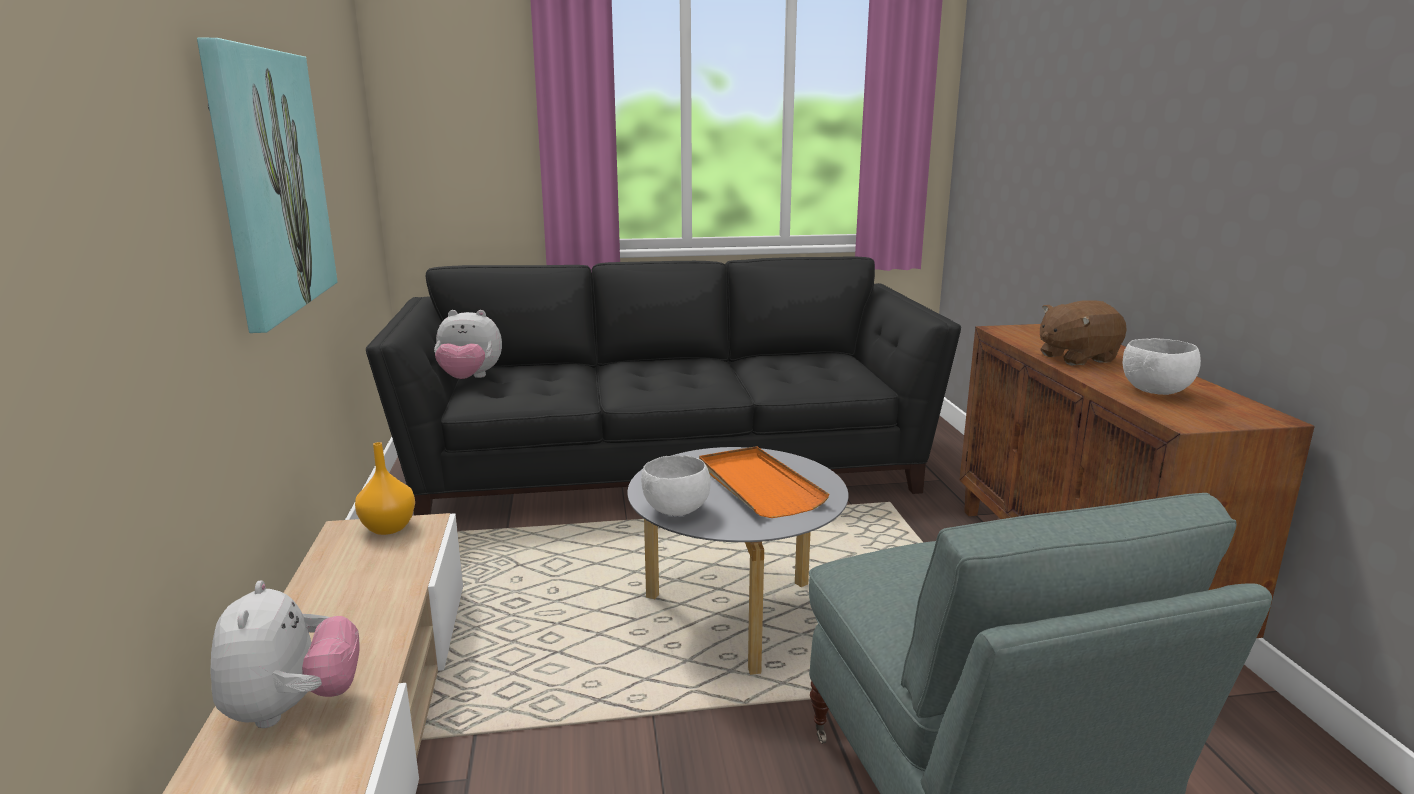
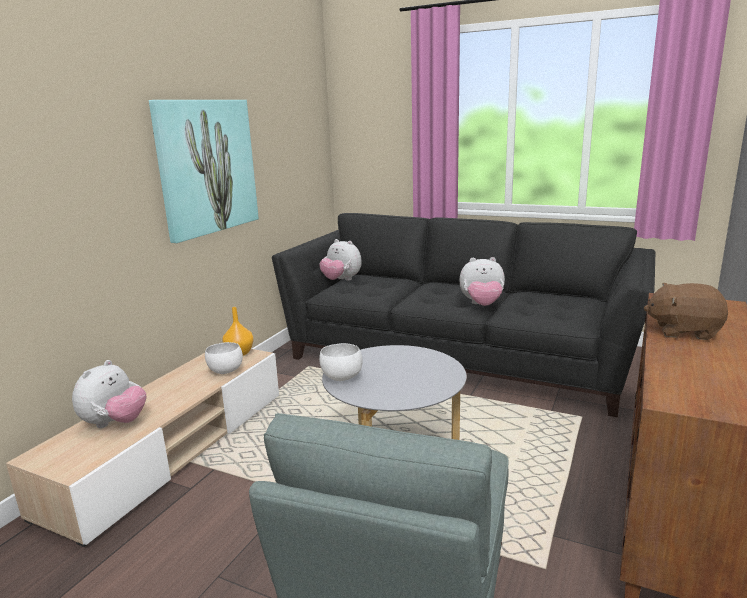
camera: 35 degrees right, 0 degrees up
orange tray [699,446,830,518] -> none
white bowl [1123,338,1201,395] -> white bowl moved to [205,342,243,374]
none -> plush toy [459,257,505,306]

